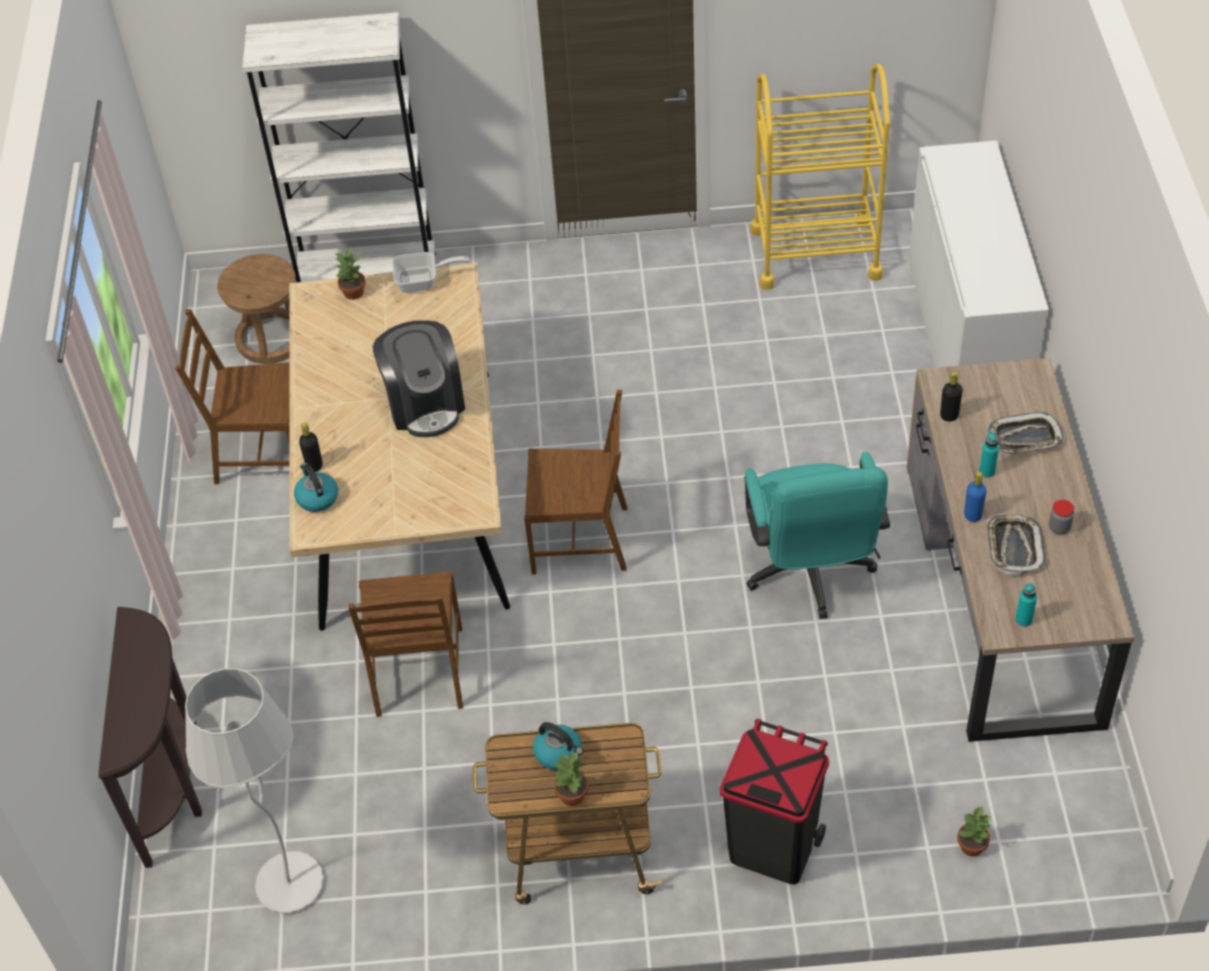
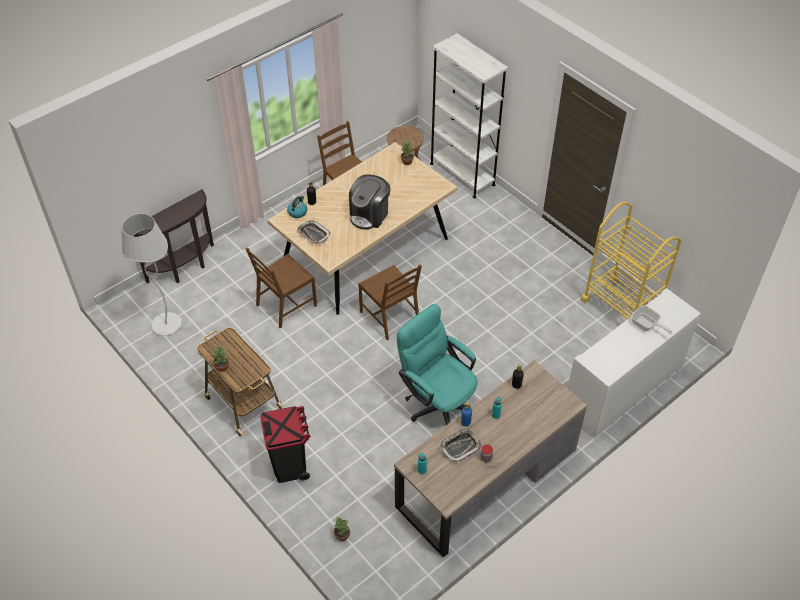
camera: 50 degrees right, 0 degrees up
frying pan [392,252,469,293] -> frying pan moved to [631,305,673,334]
kettle [533,722,583,770] -> none
turquoise office chair [744,452,890,619] -> turquoise office chair turned 90 degrees clockwise [397,304,478,425]
tray [988,411,1065,455] -> tray moved to [297,220,331,244]

